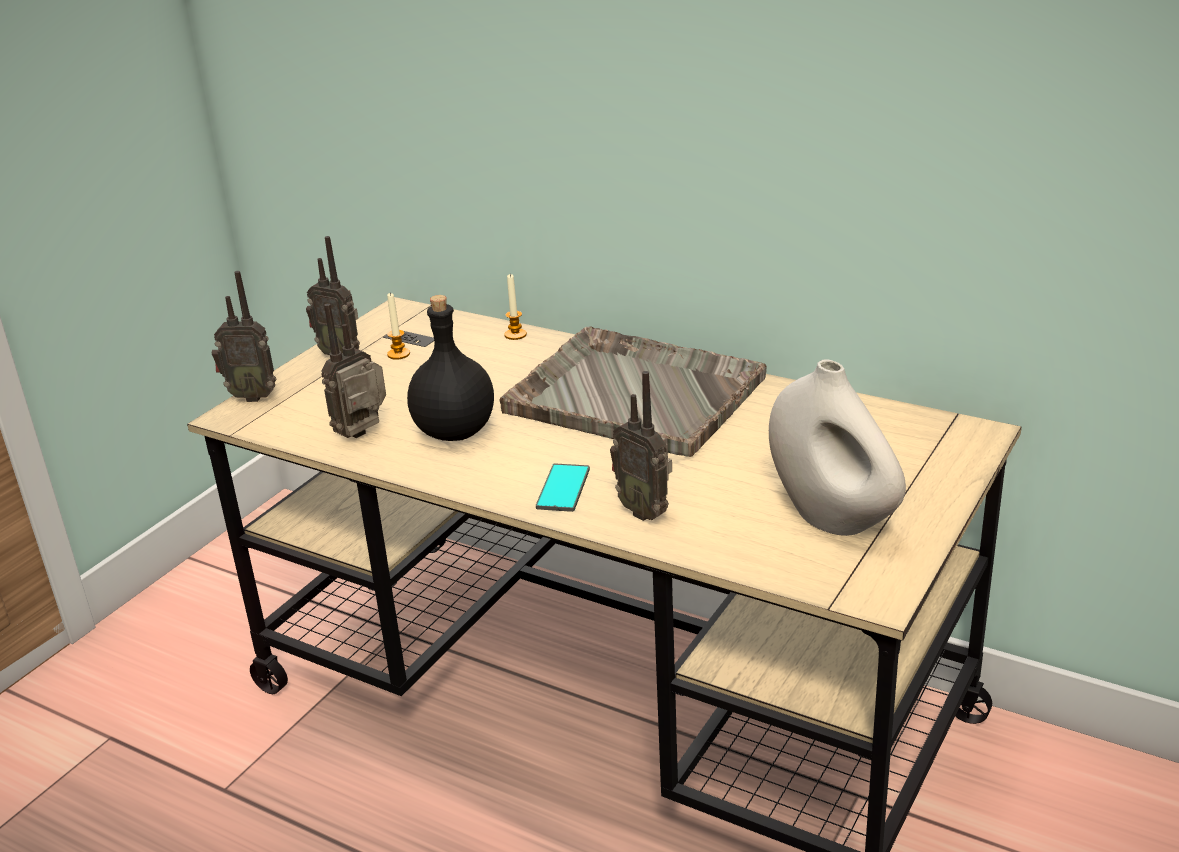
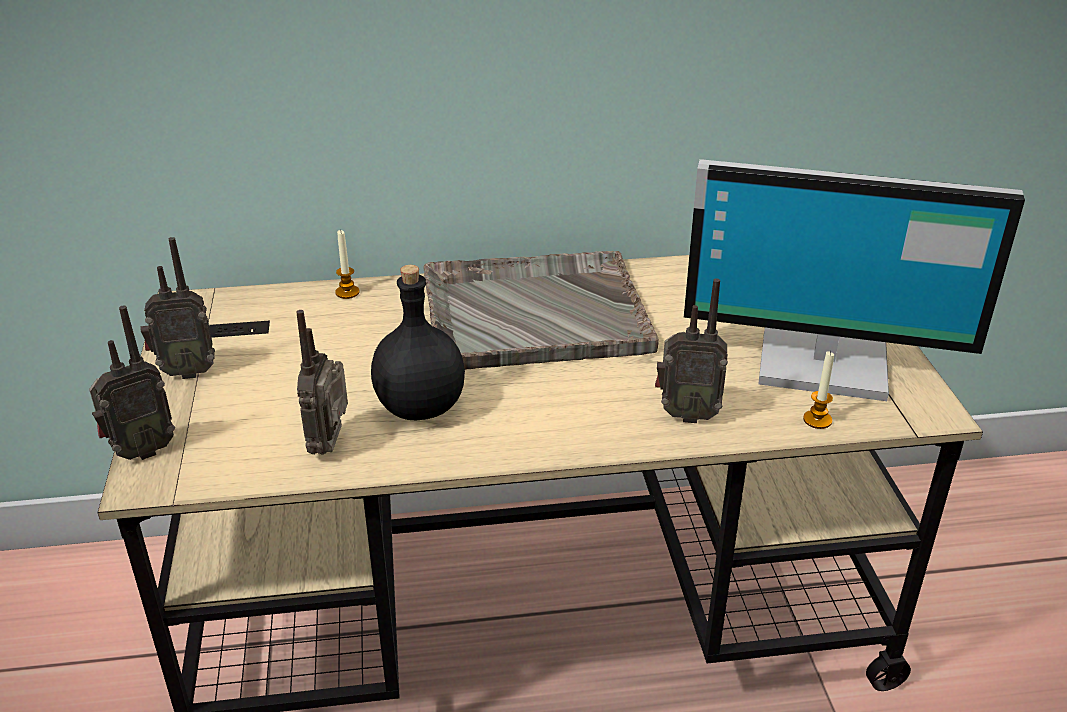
camera: 40 degrees left, 5 degrees up
candle [387,293,410,360] -> candle moved to [803,351,834,429]
phone [536,463,590,512] -> none
white vase [769,359,906,536] -> monitor [684,159,1025,401]

